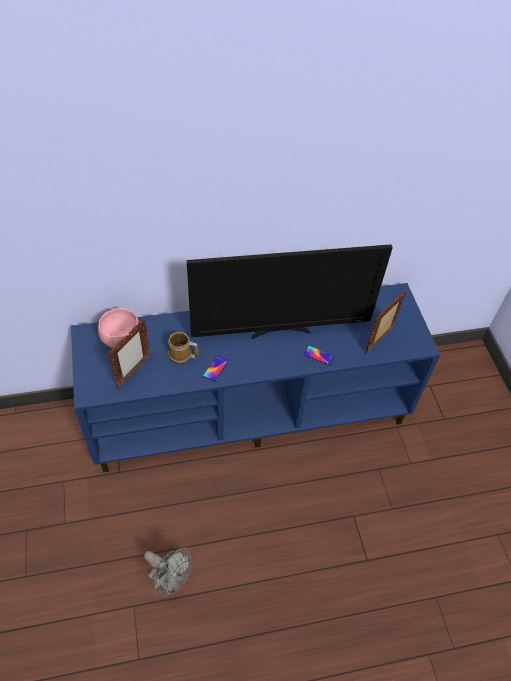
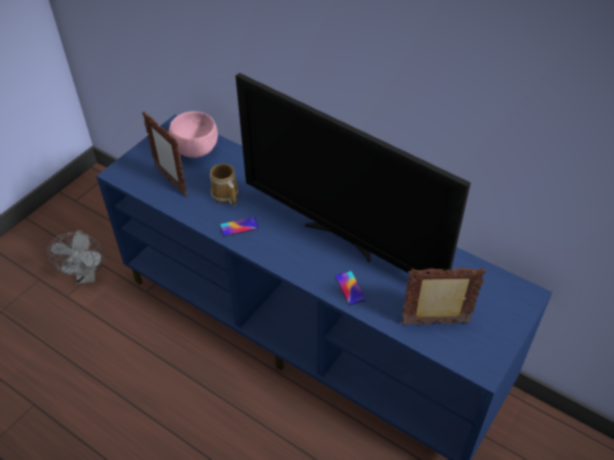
camera: 50 degrees right, 5 degrees down
picture frame [108,318,150,389] -> picture frame turned 60 degrees clockwise [142,112,188,196]
grey fan [144,548,192,599] -> grey fan moved to [47,230,105,284]

